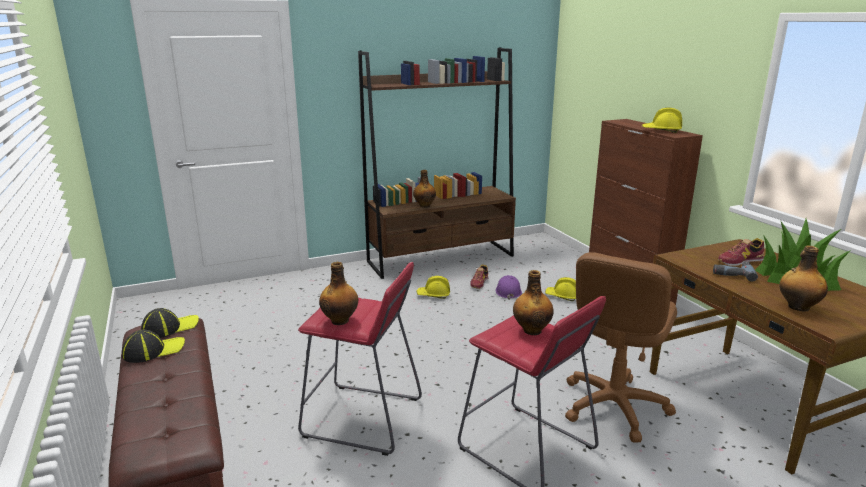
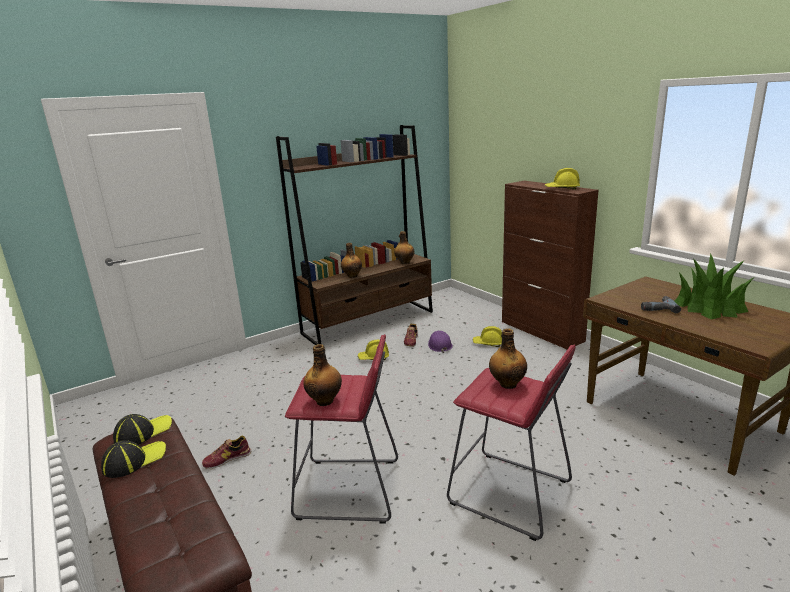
camera: 10 degrees left, 0 degrees up
brown office chair [565,252,677,443] -> none
shoe [718,238,764,266] -> shoe moved to [202,435,251,469]
bottle [779,245,828,312] -> bottle moved to [394,231,415,264]

